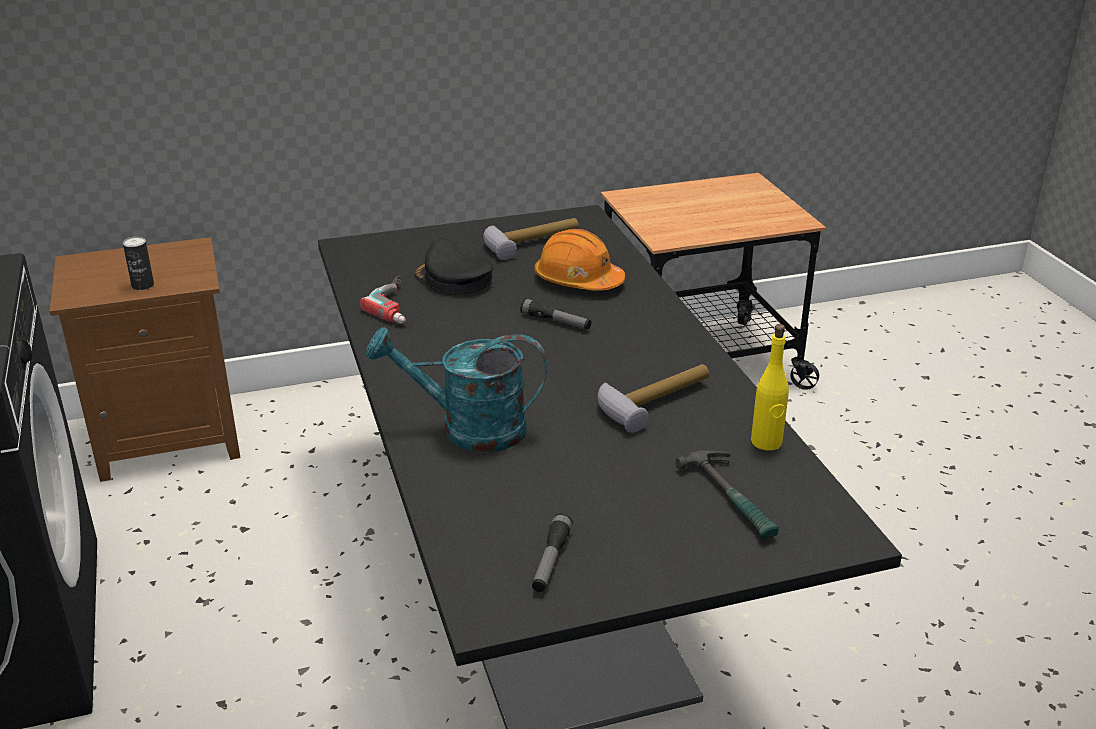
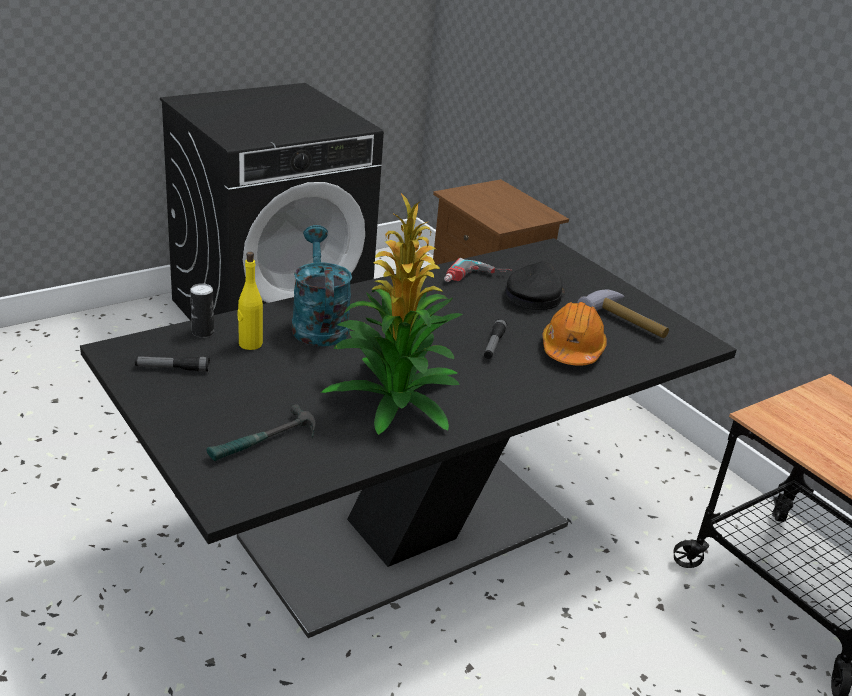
camera: 70 degrees right, 0 degrees up
can [123,236,154,290] -> can moved to [190,284,214,337]
hammer [597,364,709,433] -> potted plant [321,193,462,435]
yellow bottle [751,324,789,450] -> yellow bottle moved to [237,252,263,350]

